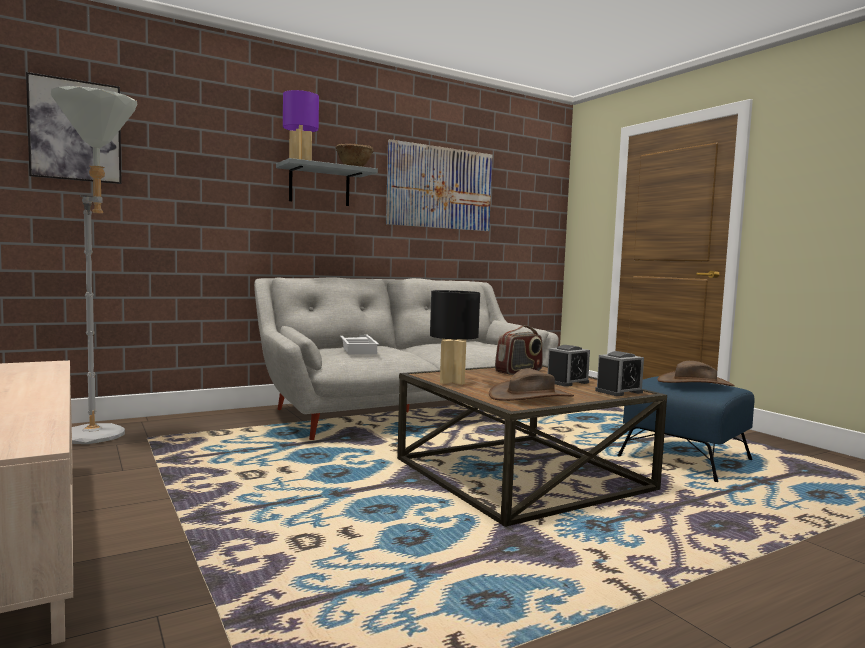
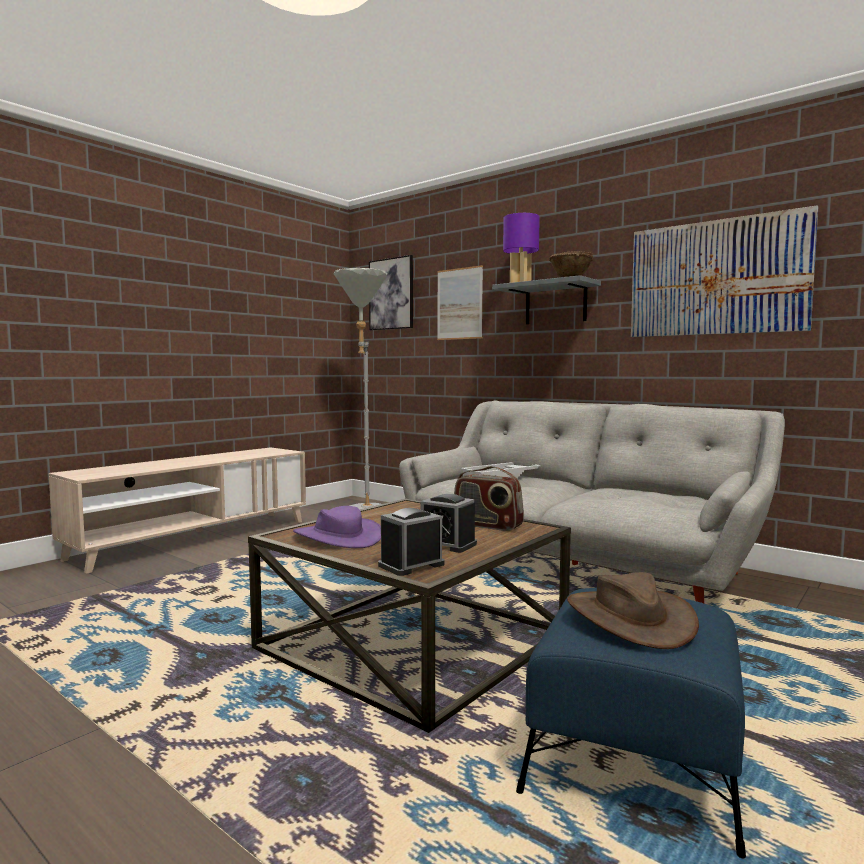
camera: 70 degrees right, 0 degrees up
black table lamp [430,290,480,385] -> none
brown hat [489,369,574,401] -> purple hat [293,506,381,548]
alarm clock [595,351,644,396] -> alarm clock turned 105 degrees clockwise [378,508,445,576]
none -> picture [437,265,483,340]

